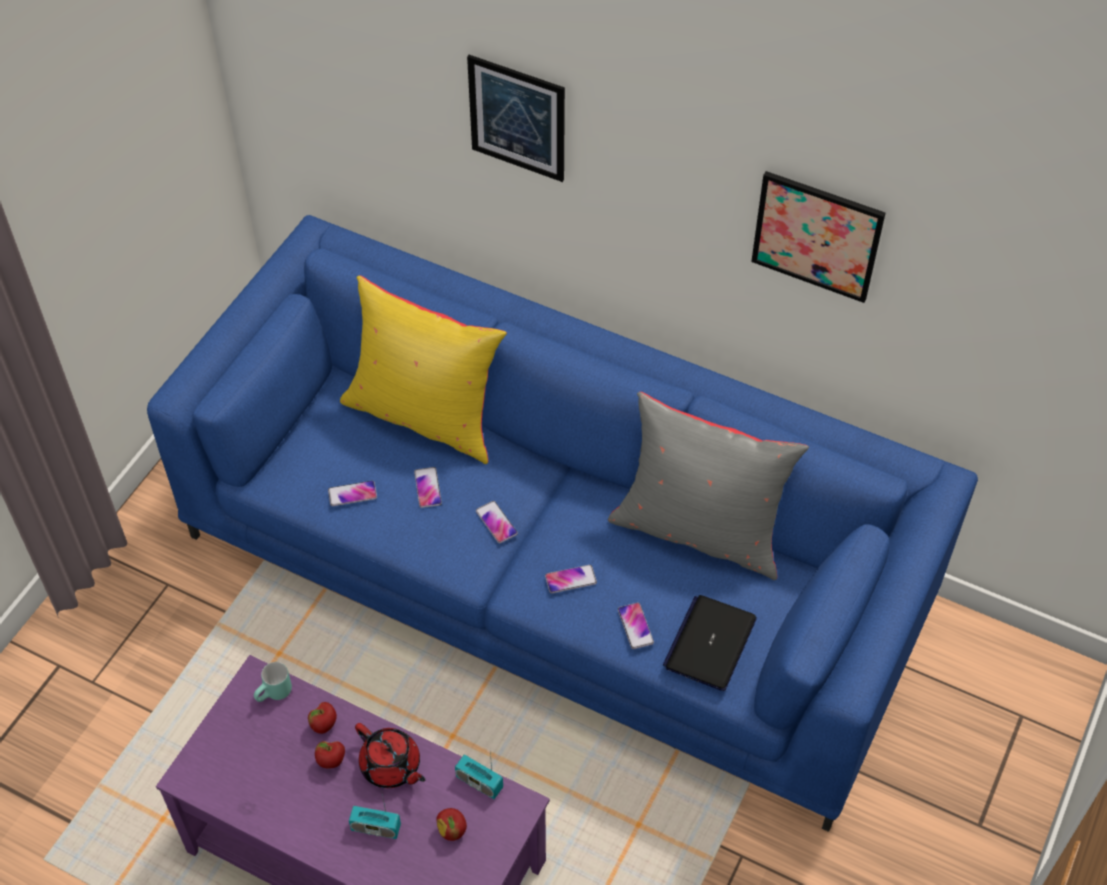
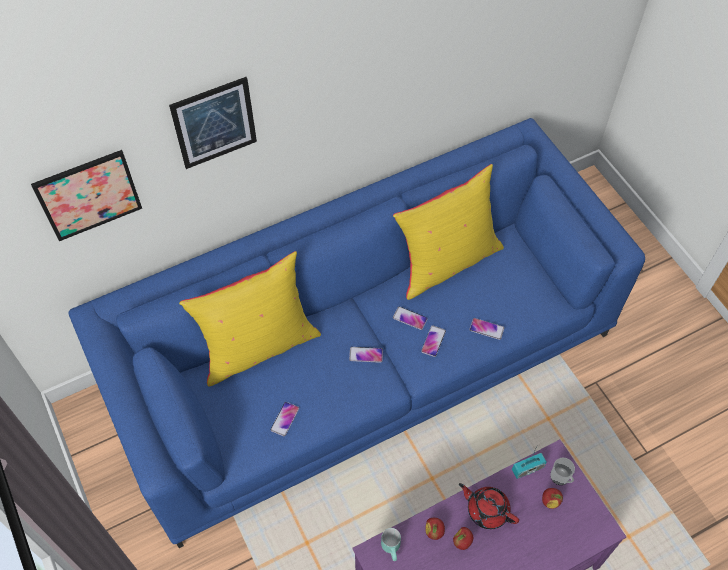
camera: 55 degrees left, 5 degrees up
radio [349,790,401,839] -> none
red teapot [355,723,425,788] -> red teapot turned 135 degrees counterclockwise [459,483,519,529]
phone [414,467,442,508] -> phone moved to [393,306,428,330]
grey pillow [608,392,809,580] -> yellow pillow [393,164,504,300]
laptop [663,595,757,691] -> none
picture [751,171,885,303] -> picture moved to [31,150,142,241]
none -> mug [550,458,575,485]

